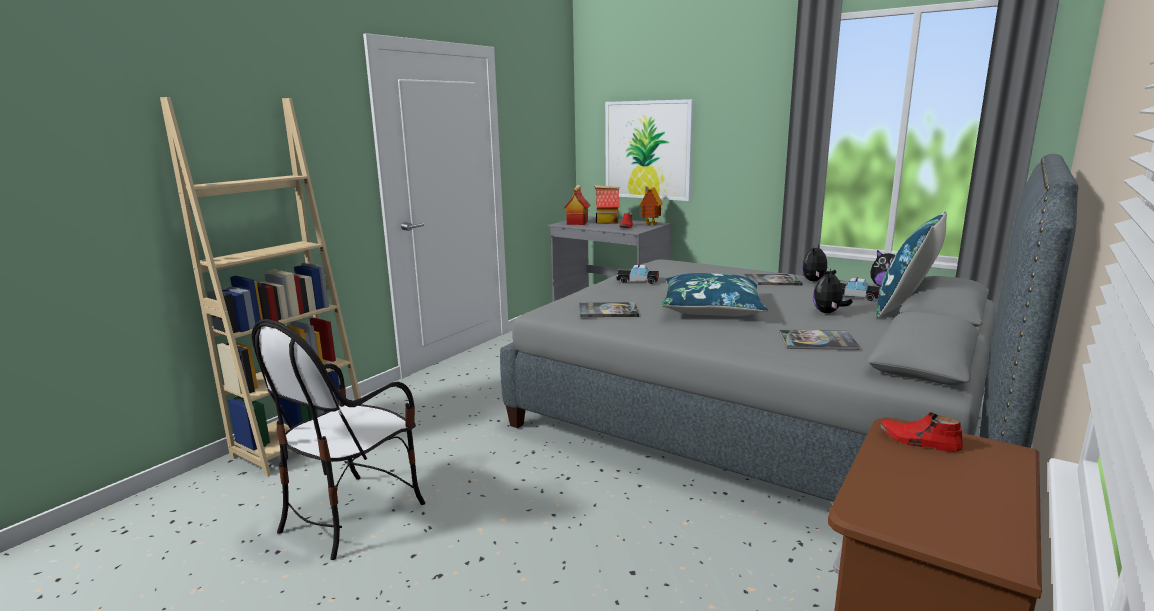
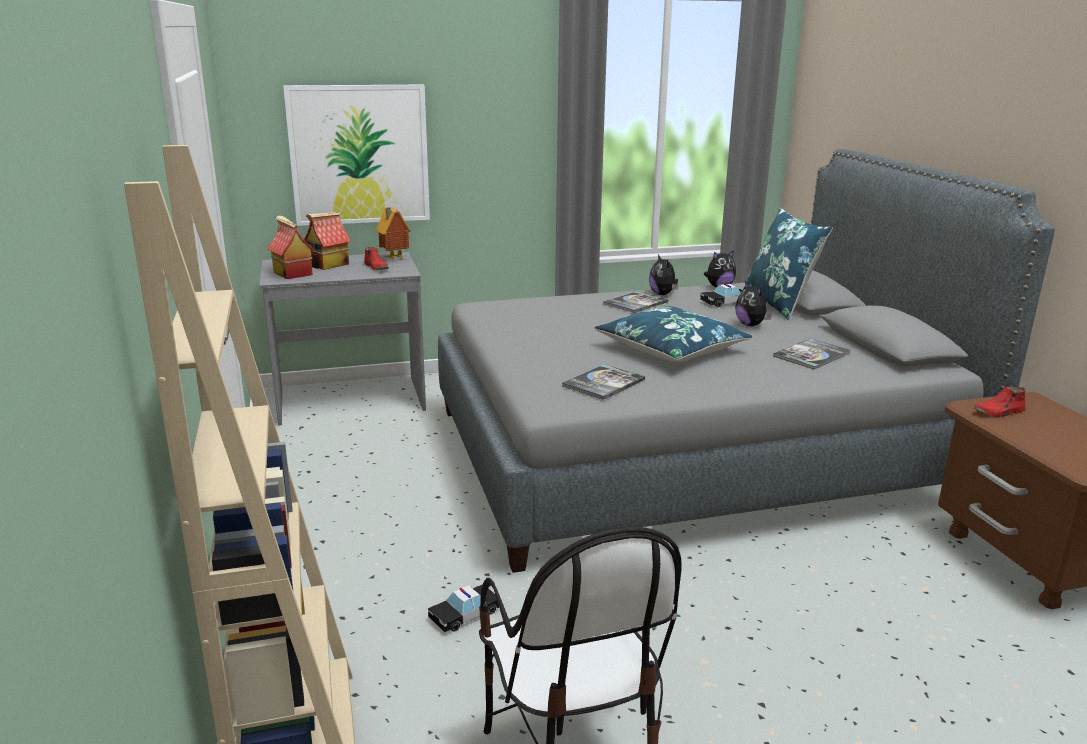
camera: 50 degrees left, 5 degrees up
toy car [616,264,659,284] -> toy car moved to [428,584,499,632]

